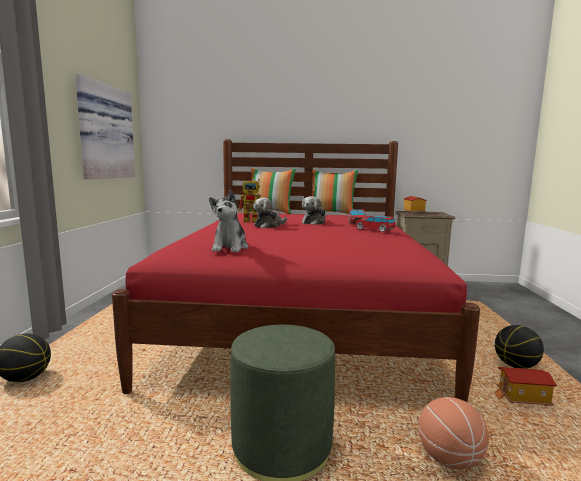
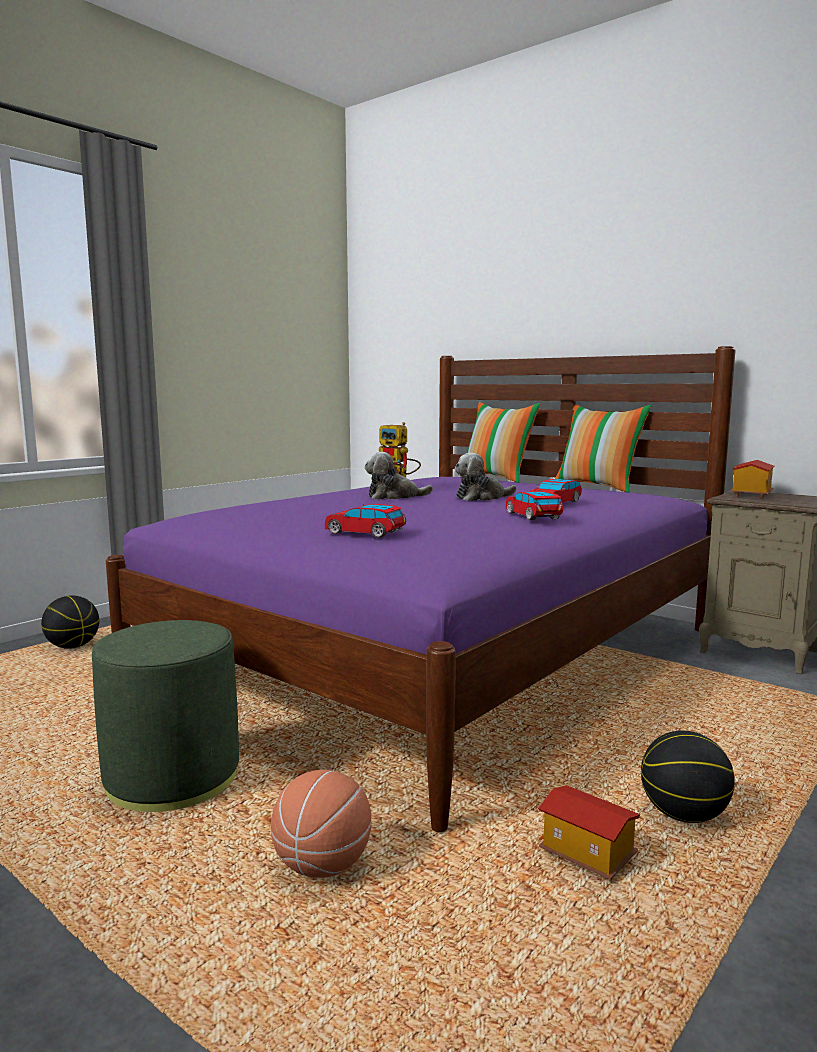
camera: 35 degrees right, 0 degrees up
picture [75,74,135,179] -> none
red bed [112,139,480,402] -> purple bed [106,346,736,832]
plush toy [209,190,248,252] -> none
none -> toy car [325,504,406,538]

